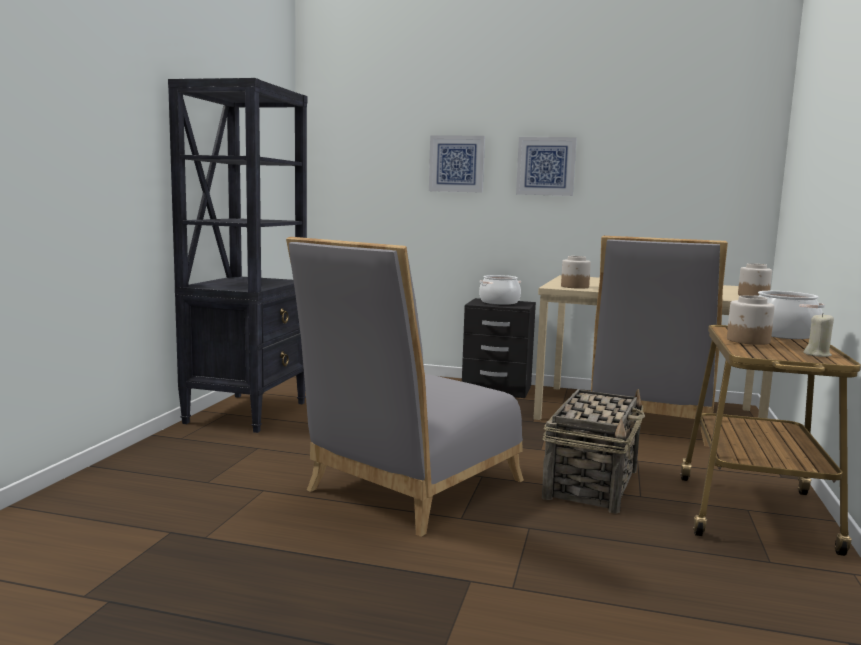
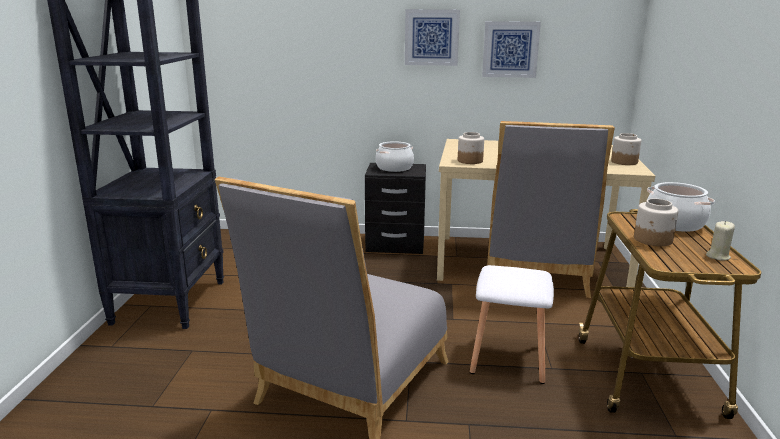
camera: 10 degrees left, 10 degrees up
picture [429,135,485,193] -> picture moved to [482,21,541,78]
basket [542,389,645,514] -> white stool [470,265,554,384]

